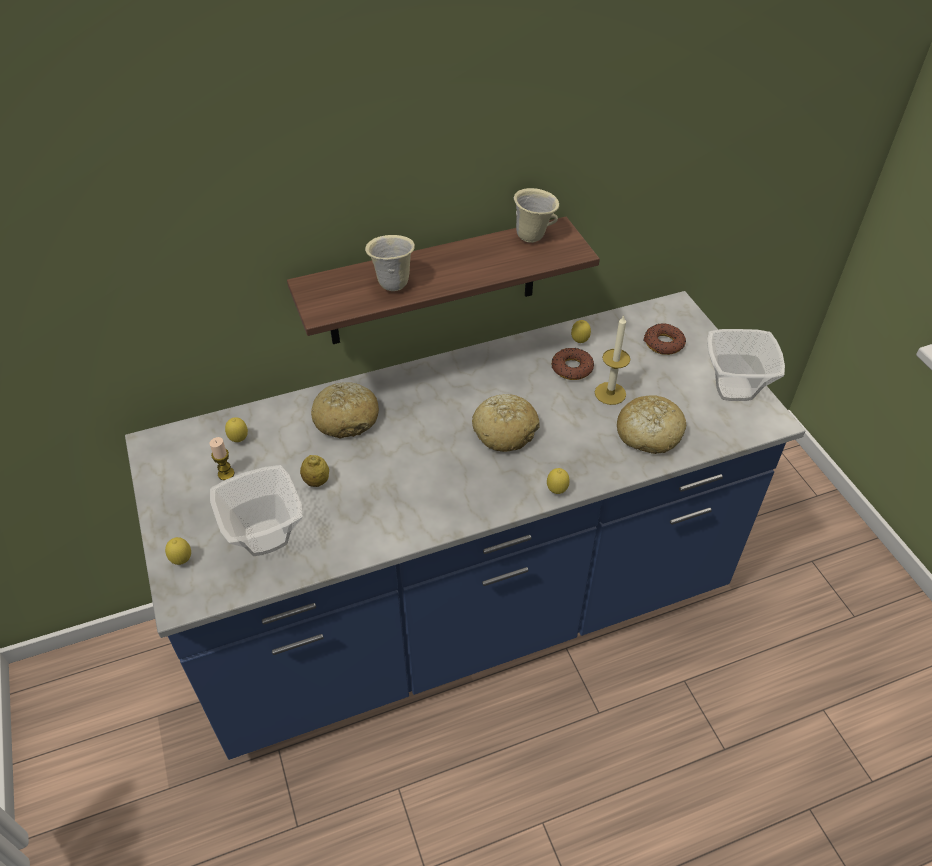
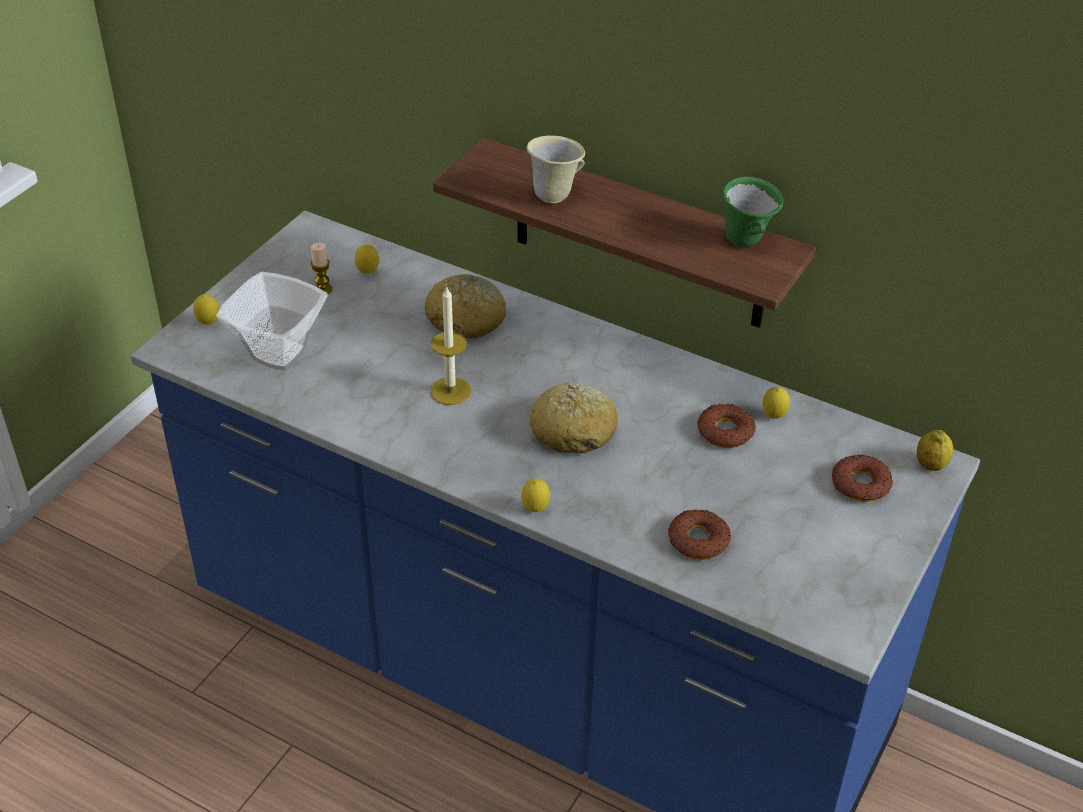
camera: 50 degrees right, 5 degrees down
lemon [300,455,329,487] -> lemon moved to [917,430,953,471]
beige mug [514,188,559,243] -> green mug [723,177,783,247]
candle [595,315,630,405] -> candle moved to [430,287,471,405]
bread [617,395,686,454] -> donut [668,510,731,560]
bowl [707,329,785,401] -> none

